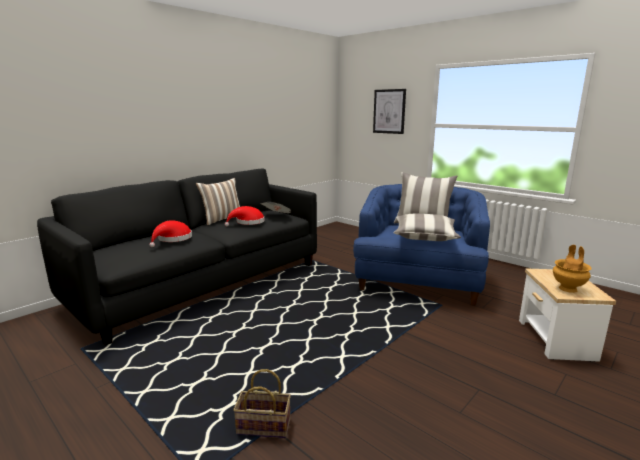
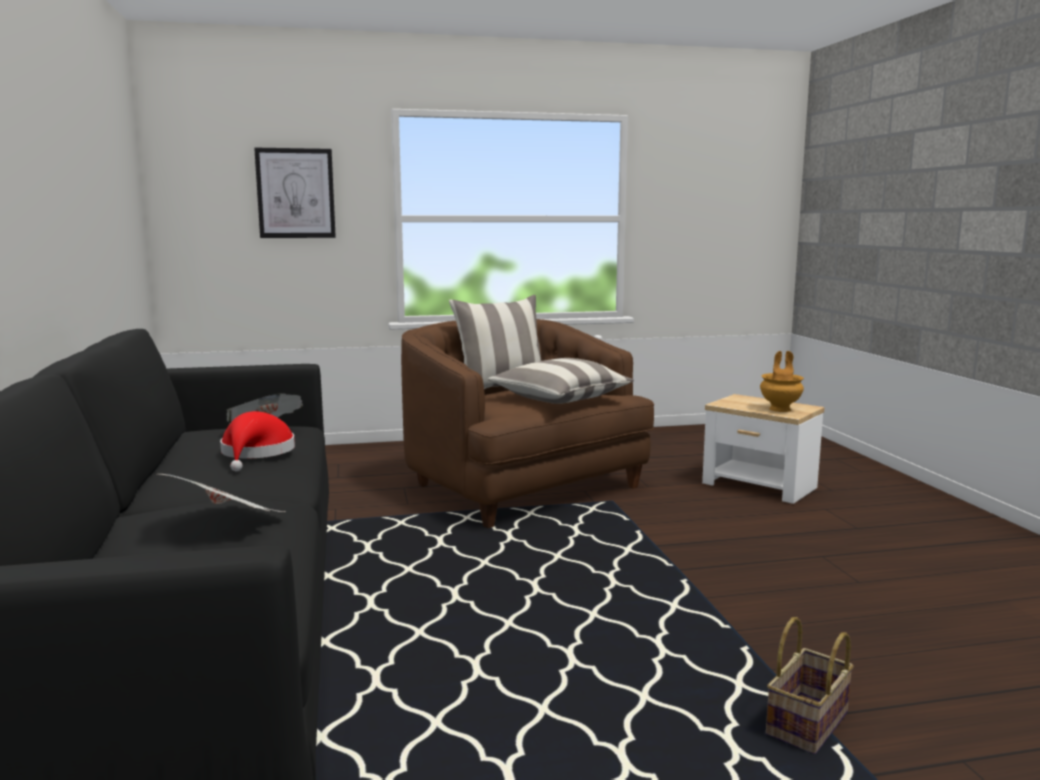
camera: 55 degrees left, 5 degrees down
red hat [149,220,192,247] -> newspaper [157,474,286,512]
pillow [196,178,240,225] -> none
blue armchair [353,184,490,305] -> brown armchair [401,319,654,528]

